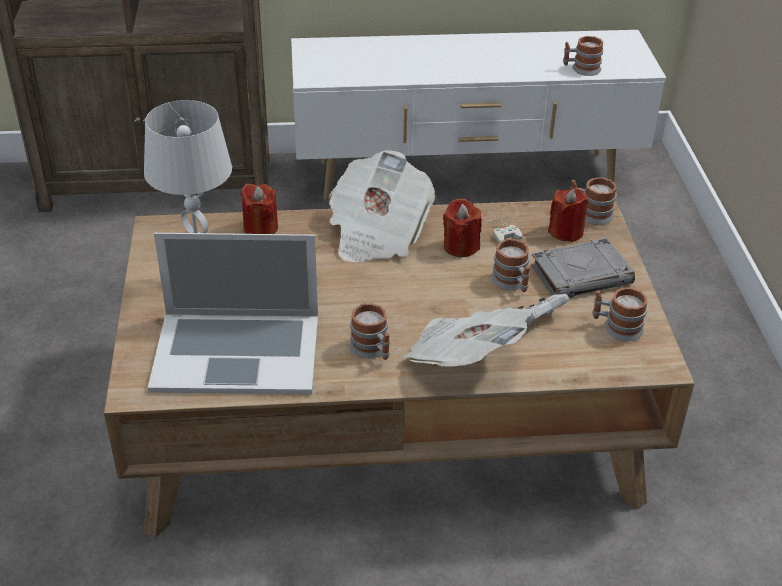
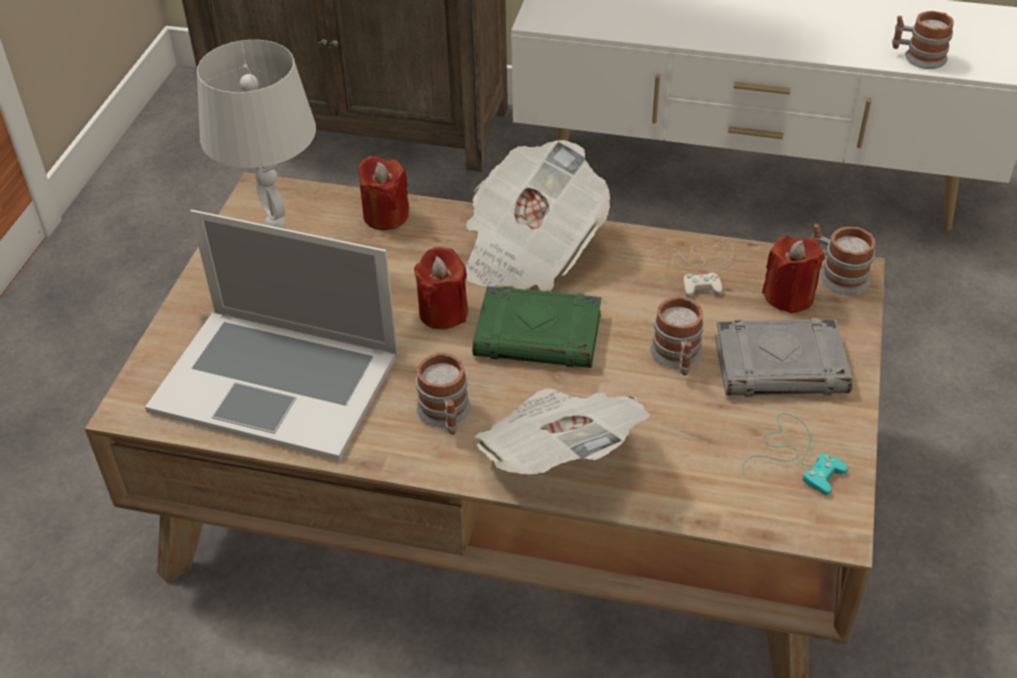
camera: 20 degrees right, 5 degrees up
red candle [443,199,482,257] -> red candle moved to [414,247,468,329]
white game controller [518,294,569,325] -> none
mug [592,287,647,342] -> turquoise game controller [742,414,848,495]
none -> green book [472,286,601,368]

